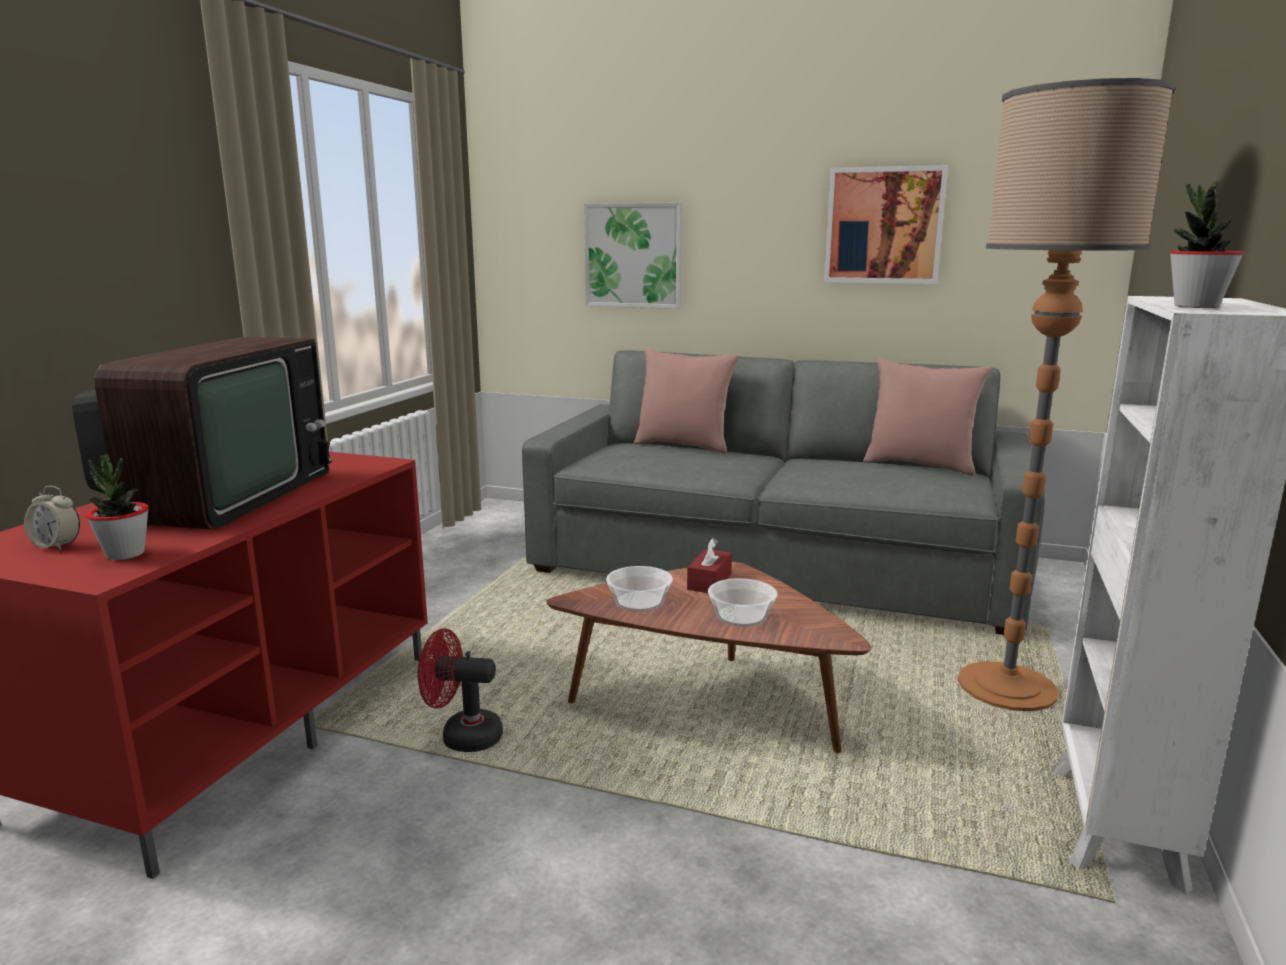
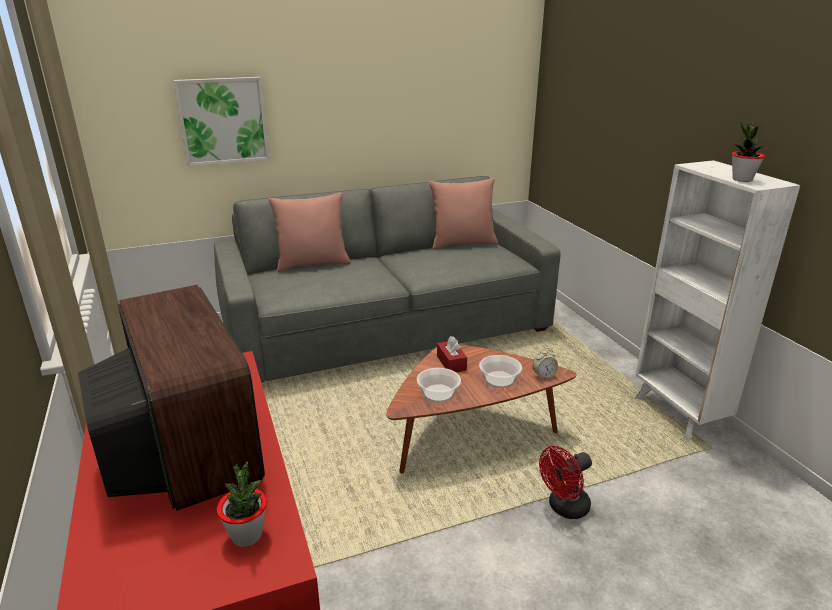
camera: 40 degrees left, 10 degrees up
alarm clock [24,486,80,550] -> alarm clock moved to [533,348,558,380]
red fan [417,628,503,752] -> red fan moved to [539,446,592,519]
picture [824,165,948,284] -> none
floor lamp [958,78,1176,711] -> none

